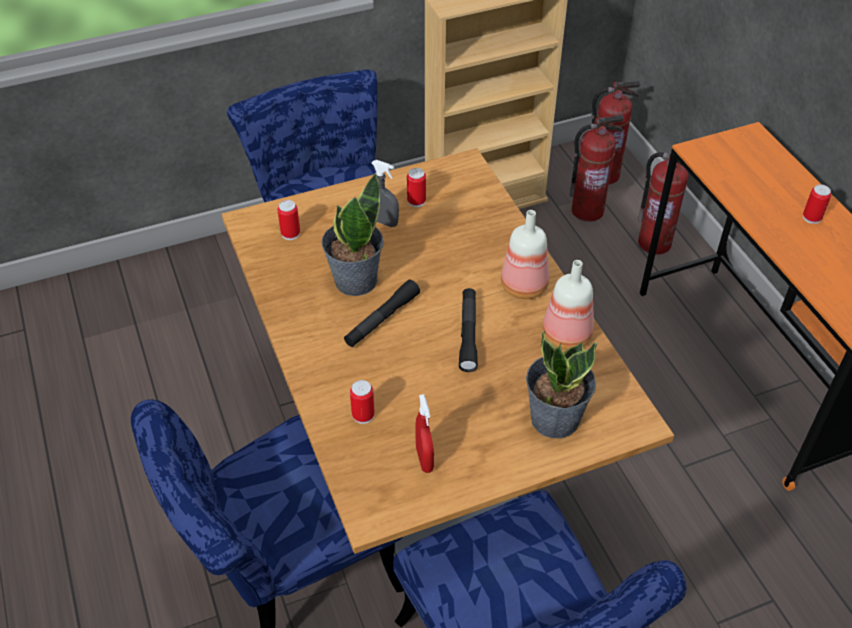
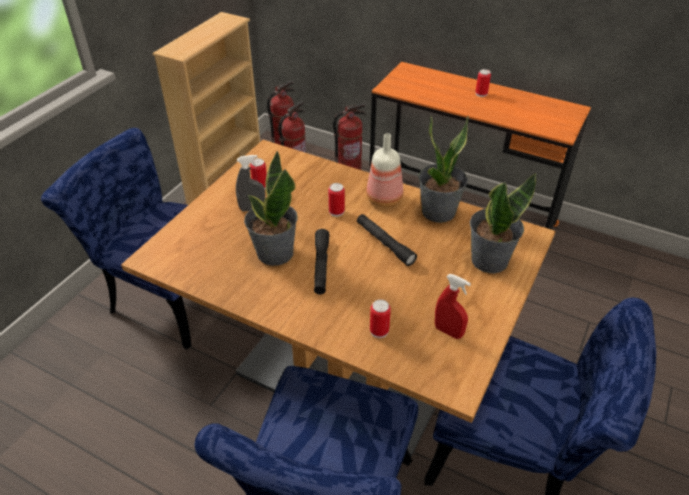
camera: 40 degrees left, 5 degrees down
can [277,200,300,240] -> can moved to [328,183,345,217]
bottle [542,260,594,350] -> potted plant [418,116,469,223]

